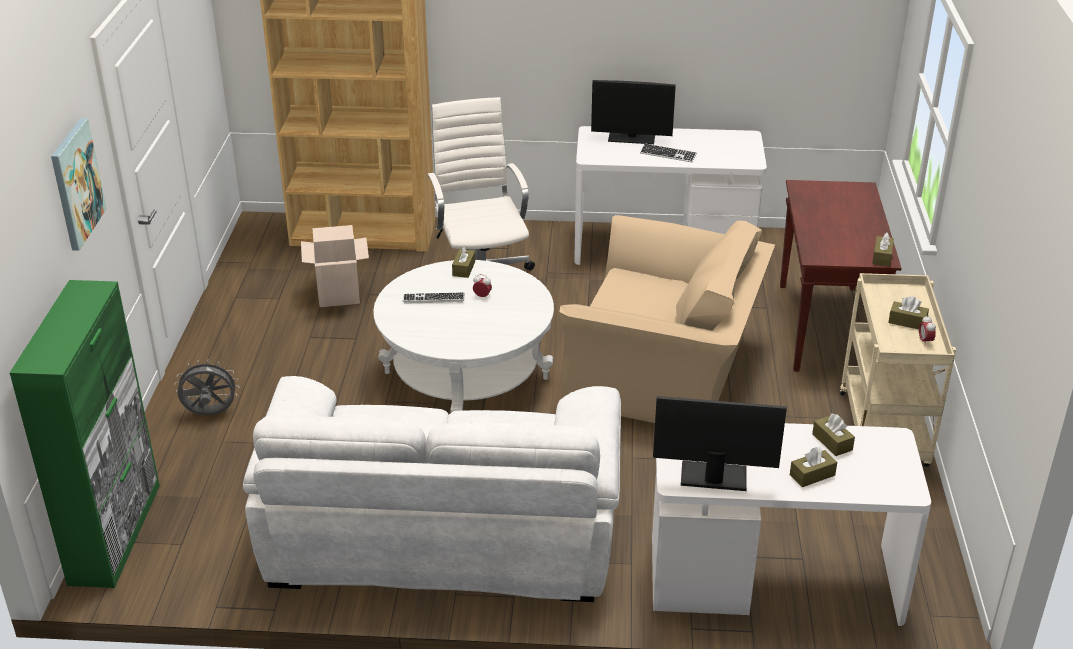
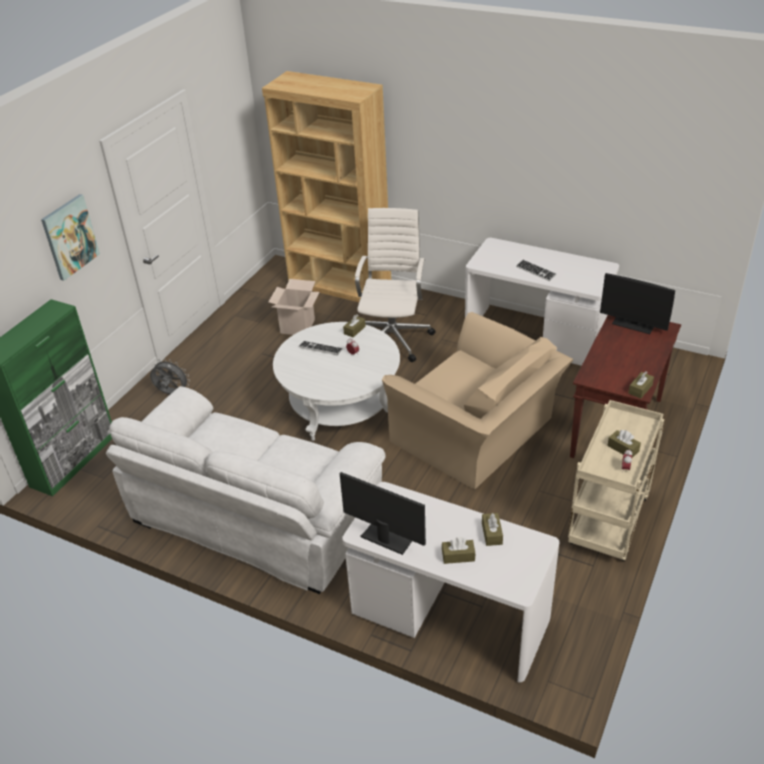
camera: 25 degrees right, 5 degrees up
monitor [591,80,676,144] -> monitor moved to [600,273,675,334]

